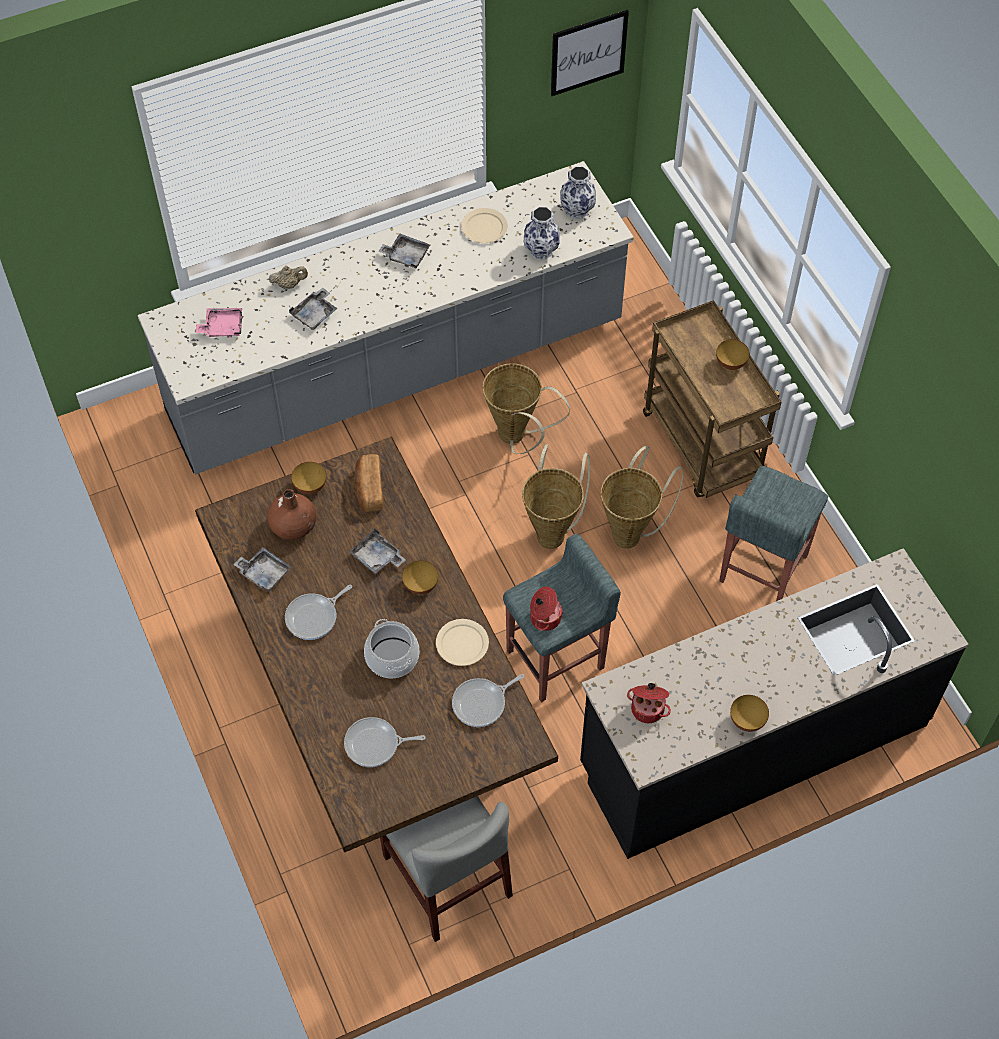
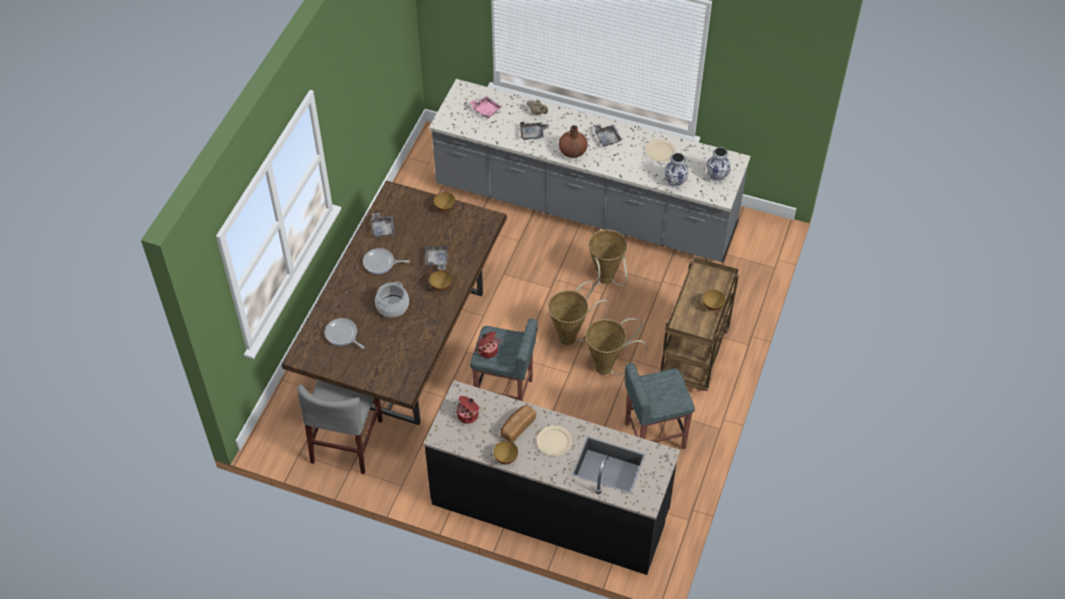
camera: 45 degrees right, 5 degrees down
brown vase [267,489,317,540] -> brown vase moved to [559,125,588,158]
bread [355,454,383,512] -> bread moved to [501,405,536,442]
beige plate [436,619,489,666] -> beige plate moved to [537,425,572,456]
frying pan [452,674,524,727] -> none
picture [551,10,629,96] -> none

